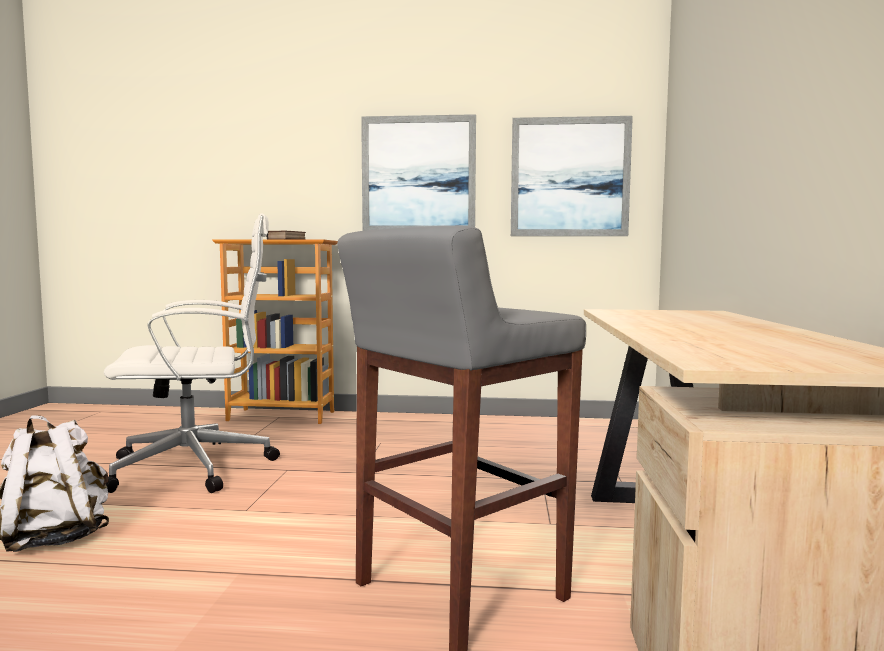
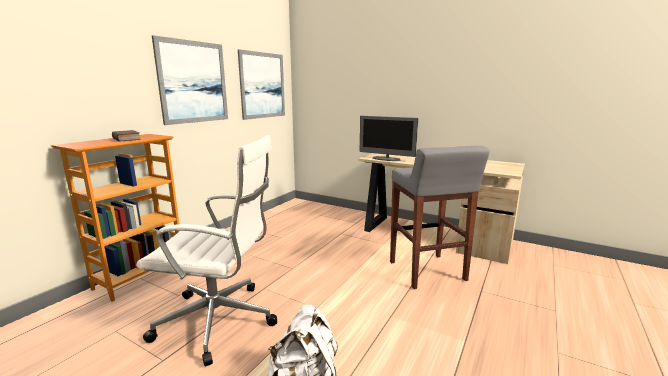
camera: 65 degrees left, 10 degrees up
white office chair [104,213,280,493] -> white office chair turned 90 degrees clockwise [136,135,277,366]
none -> monitor [359,116,418,161]

